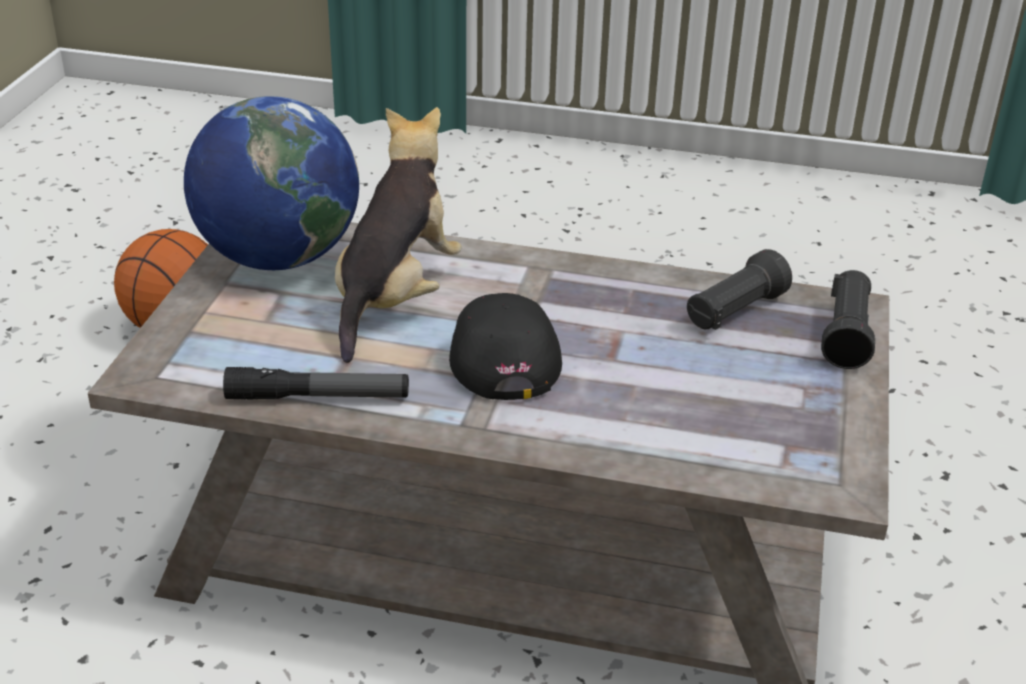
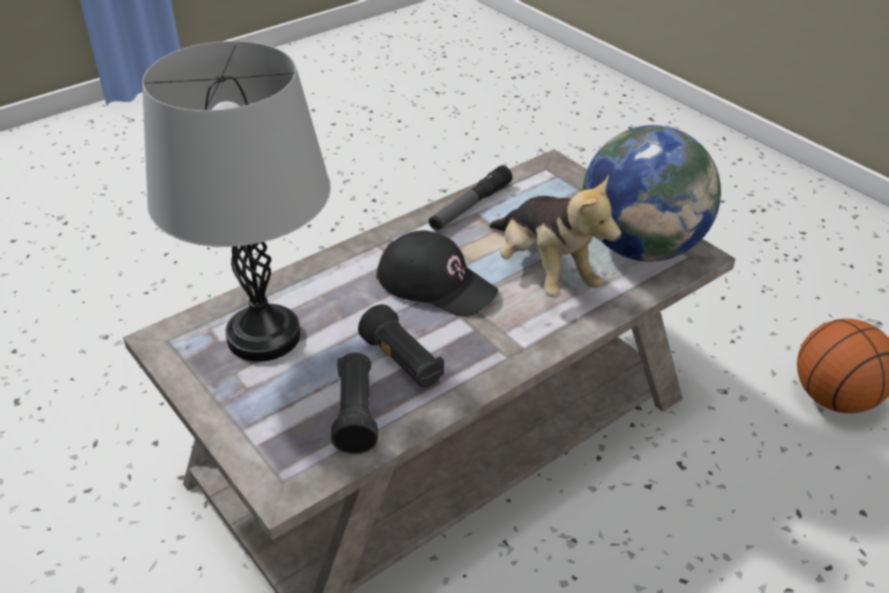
camera: 130 degrees right, 5 degrees up
black flashlight [821,270,875,369] -> black flashlight moved to [358,304,444,388]
none -> grey table lamp [142,41,331,362]

